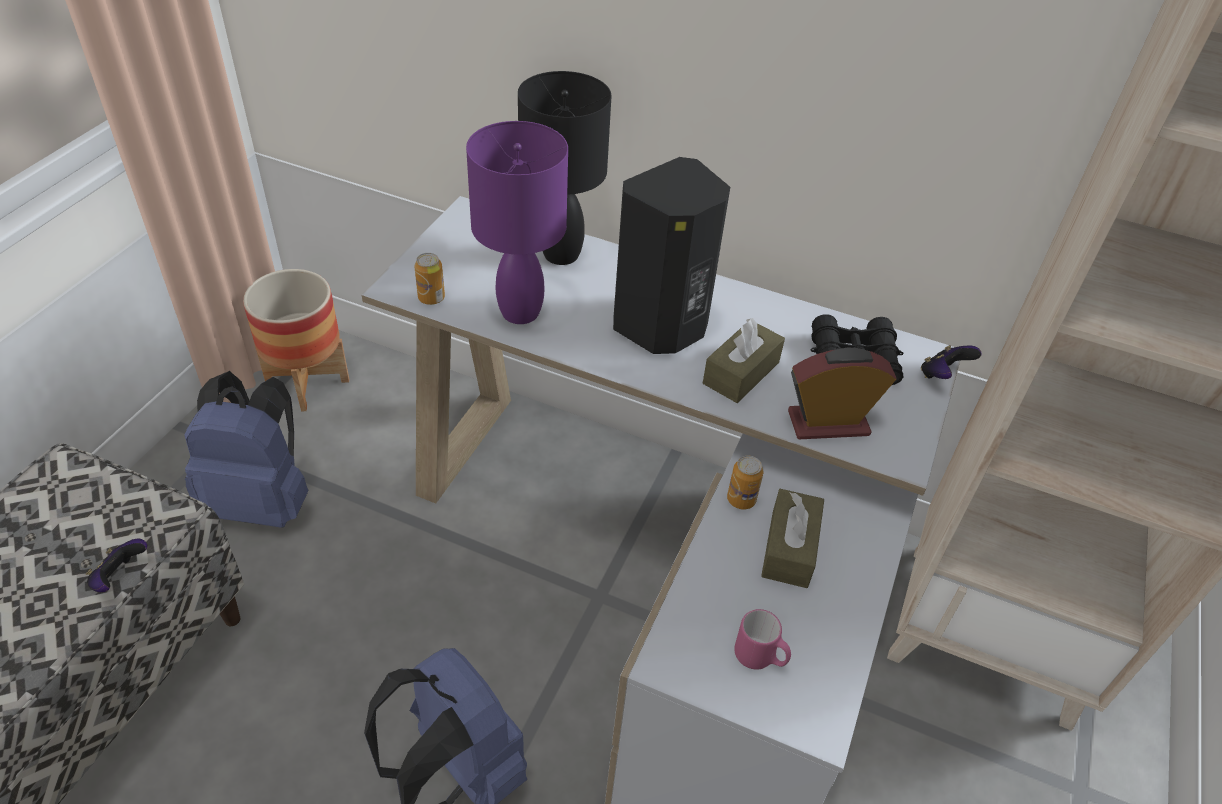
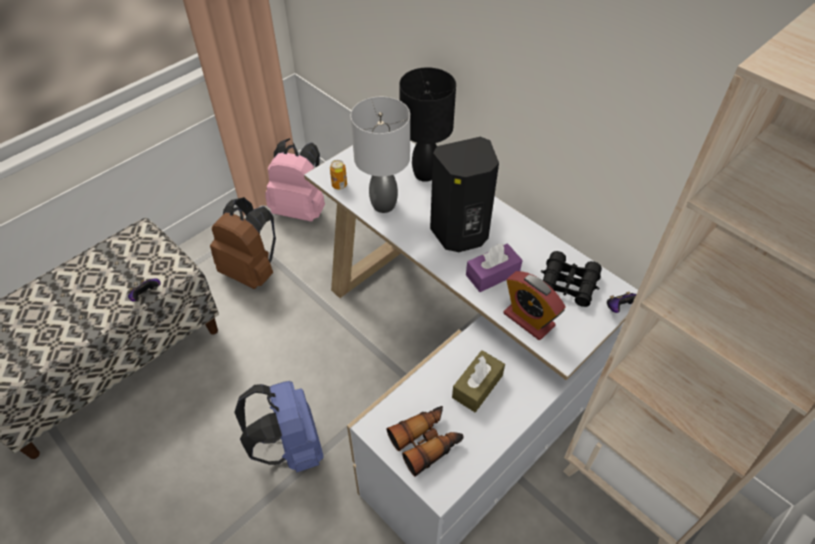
camera: 25 degrees right, 5 degrees up
blue backpack [185,371,308,528] -> brown backpack [210,197,276,289]
planter [243,269,349,411] -> pink backpack [265,138,325,222]
purple table lamp [466,121,568,324] -> grey table lamp [351,97,410,213]
brown tissue box [703,318,785,403] -> purple tissue box [466,243,523,292]
can [727,456,764,509] -> none
pink mug [734,609,791,670] -> binoculars [387,406,463,476]
alarm clock [788,348,897,439] -> alarm clock turned 150 degrees counterclockwise [503,271,566,340]

